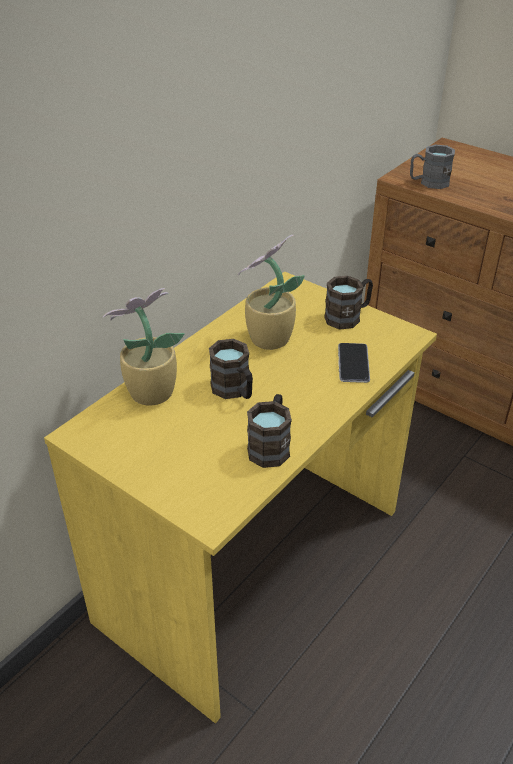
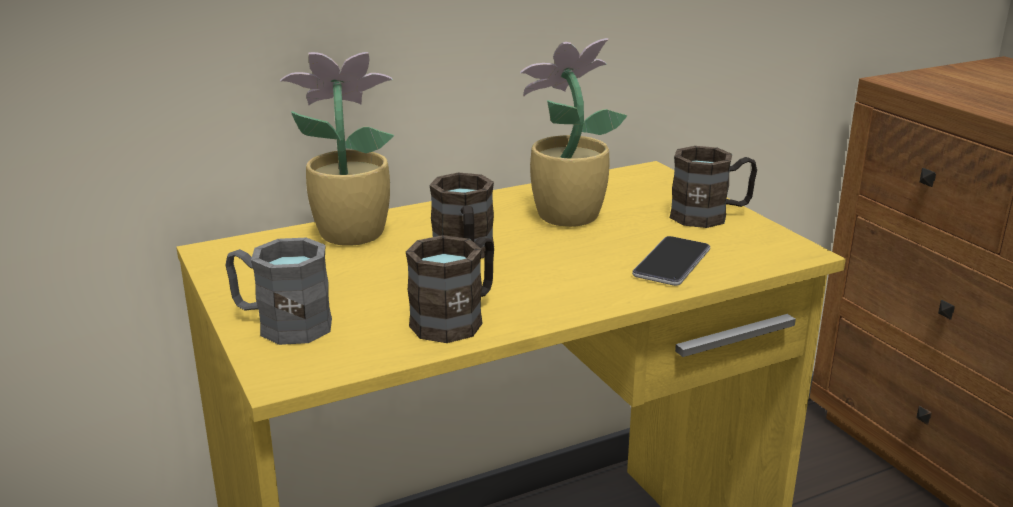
camera: 25 degrees right, 15 degrees down
grey mug [410,144,455,189] -> grey mug moved to [225,238,332,345]

